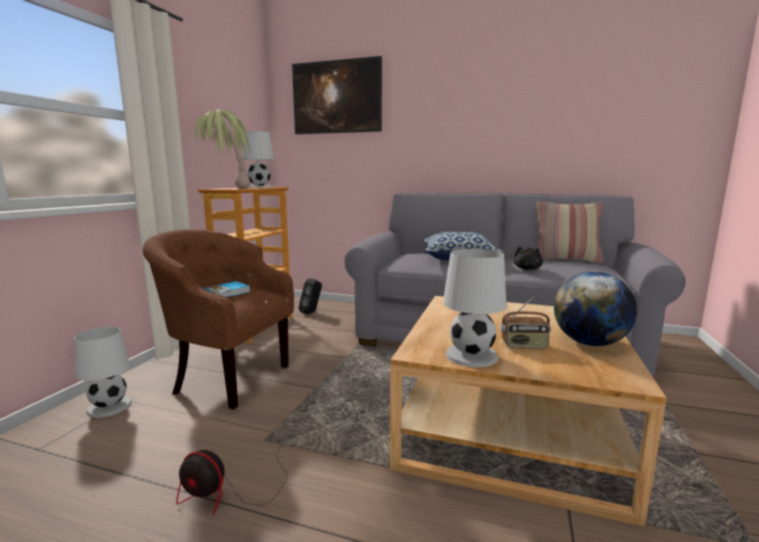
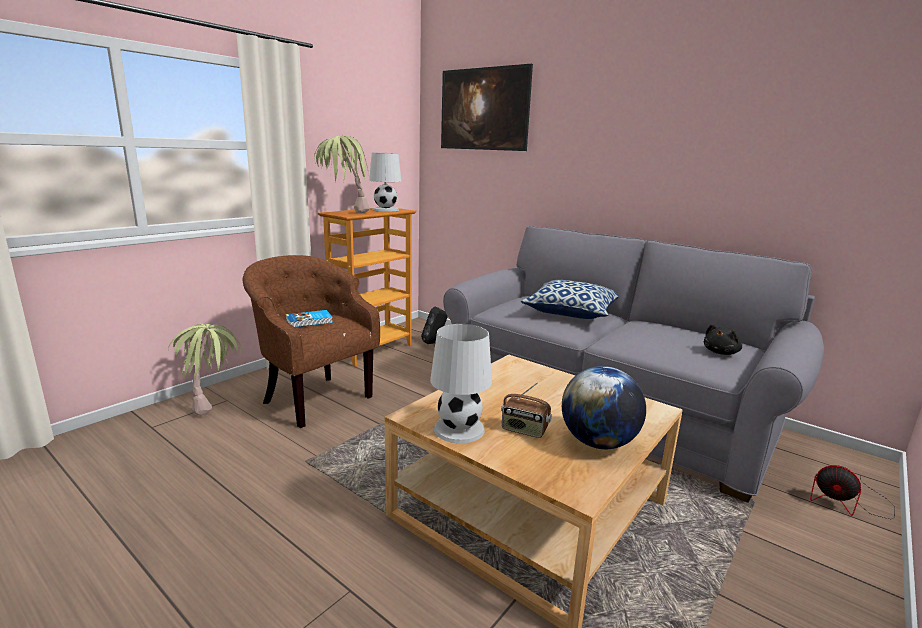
camera: 20 degrees right, 5 degrees up
white table lamp [74,327,132,418] -> potted plant [168,324,241,416]
fan [176,444,287,515] -> fan moved to [810,465,895,519]
black plush toy [514,246,543,270] -> black plush toy moved to [704,324,742,355]
pillow [537,202,604,263] -> none

